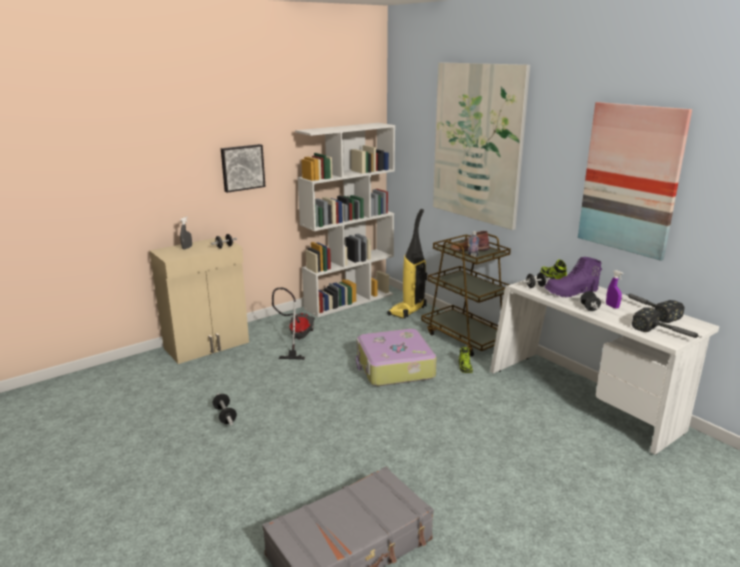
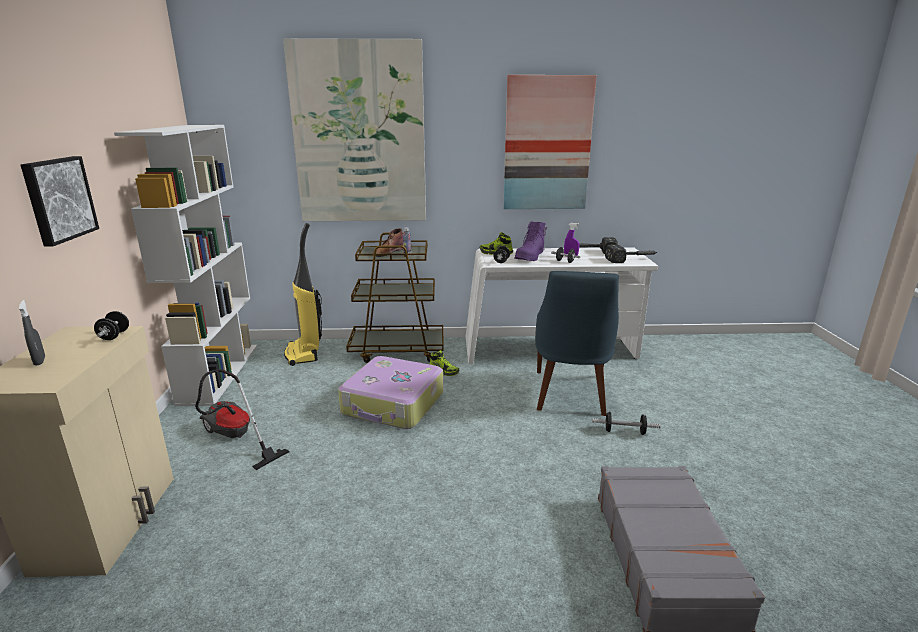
camera: 55 degrees left, 0 degrees up
dumbbell [213,393,237,425] -> dumbbell moved to [592,412,660,435]
none -> blue chair [535,271,619,416]

